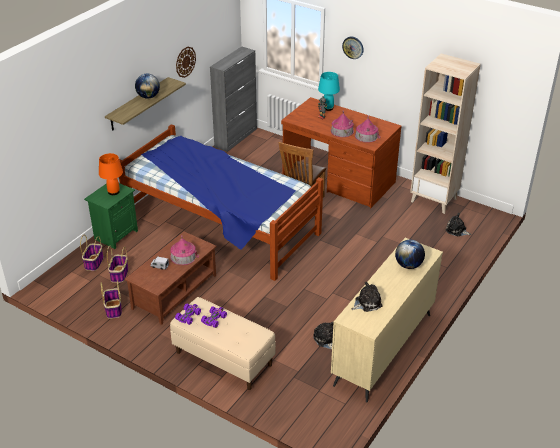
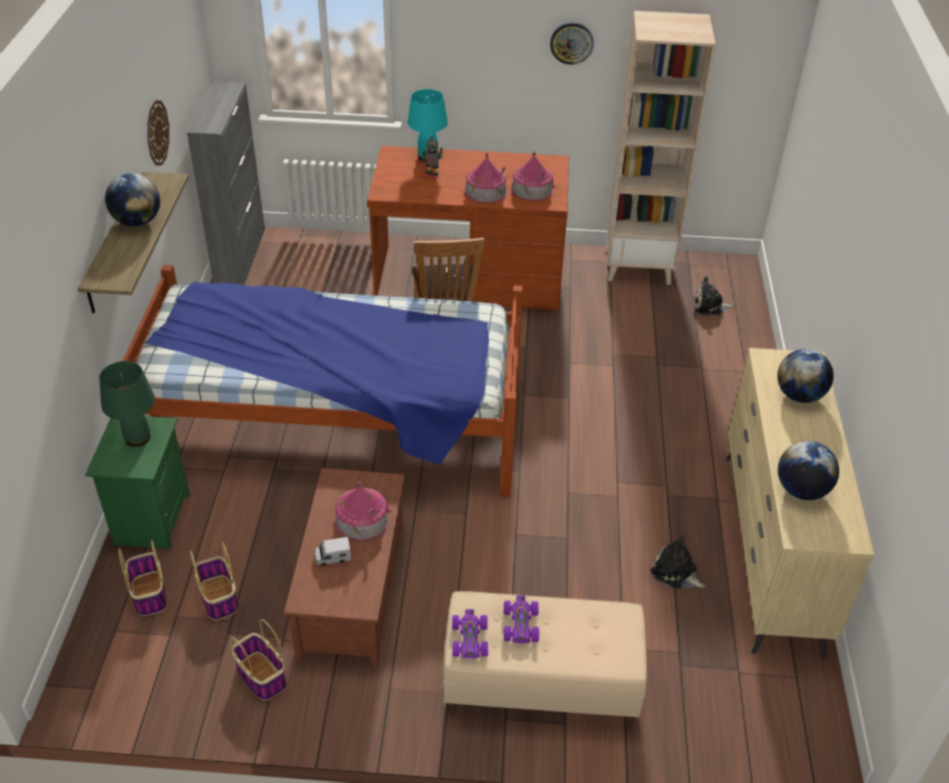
camera: 30 degrees left, 5 degrees up
orange table lamp [99,153,123,195] -> green table lamp [99,361,155,447]
wall clock [342,37,363,59] -> wall clock moved to [550,22,594,65]
plush toy [352,282,383,312] -> globe [778,441,839,500]

